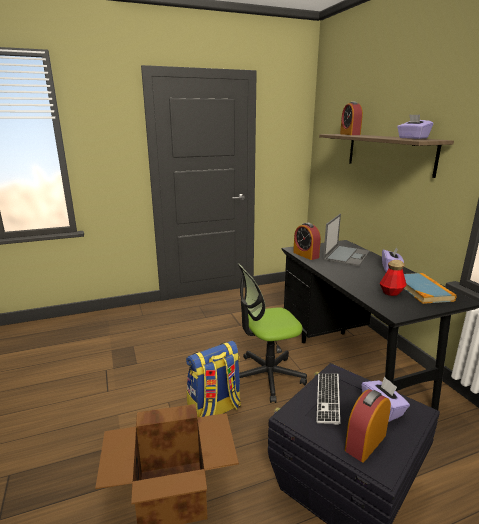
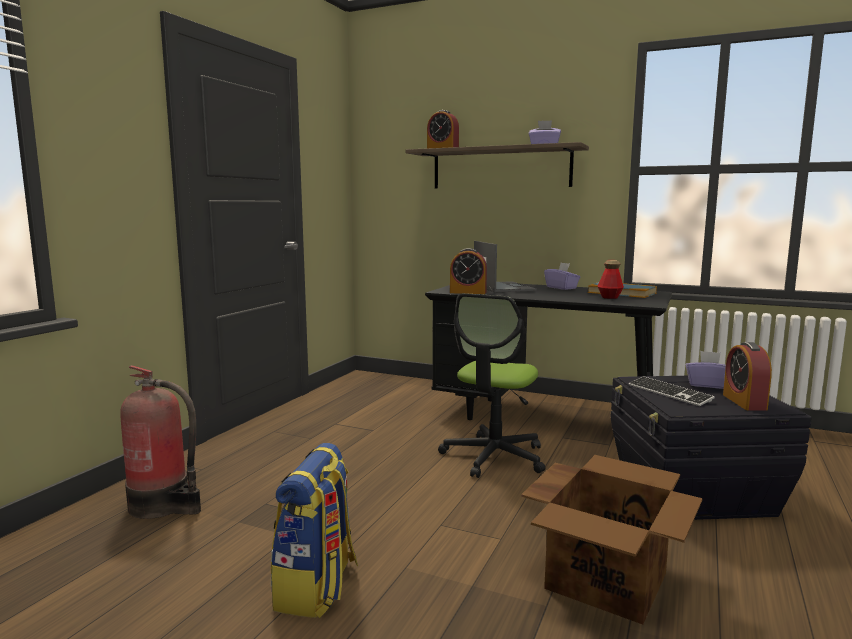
camera: 45 degrees left, 10 degrees down
backpack [186,341,241,417] -> backpack moved to [271,443,358,618]
none -> fire extinguisher [121,365,201,519]

